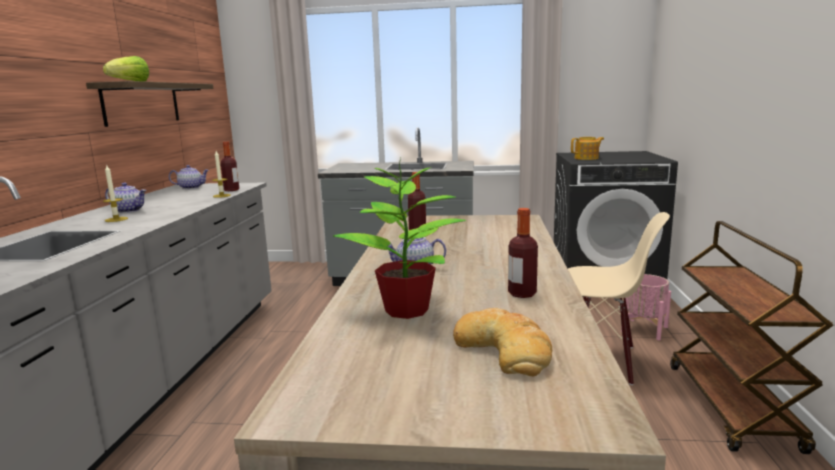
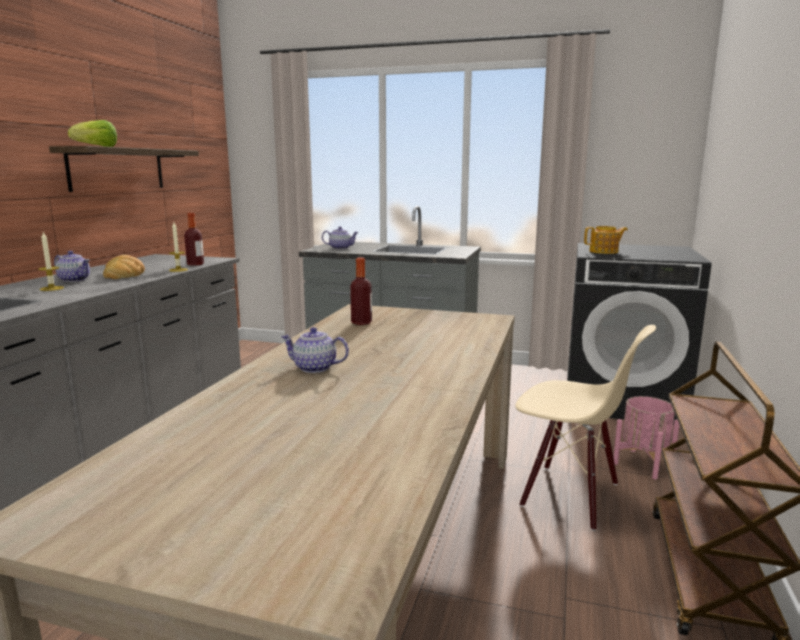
camera: 10 degrees right, 0 degrees up
teapot [169,165,209,189] -> teapot moved to [322,226,359,249]
potted plant [333,156,467,319] -> none
bread [453,308,552,376] -> bread moved to [103,255,145,279]
bottle [508,208,538,298] -> none

